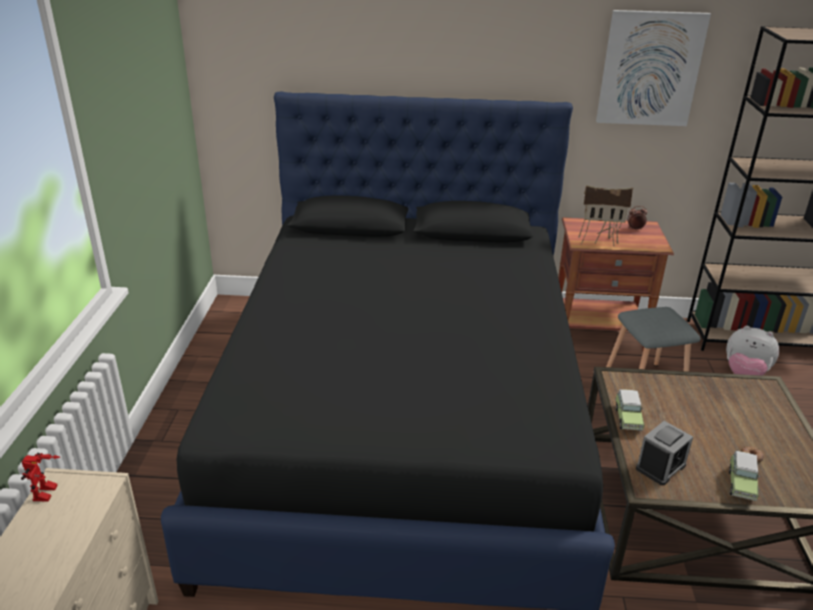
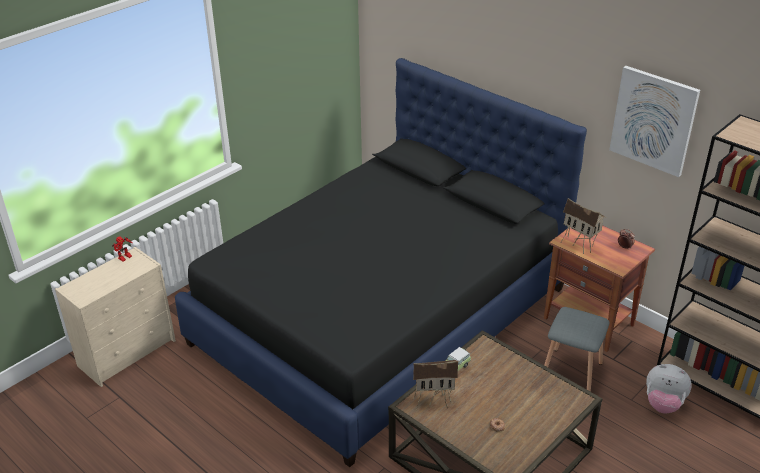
camera: 40 degrees right, 5 degrees up
alarm clock [636,421,693,485] -> toy house [413,360,458,410]
plush toy [726,326,779,376] -> plush toy turned 45 degrees counterclockwise [646,364,692,414]
toy car [729,451,760,501] -> none

